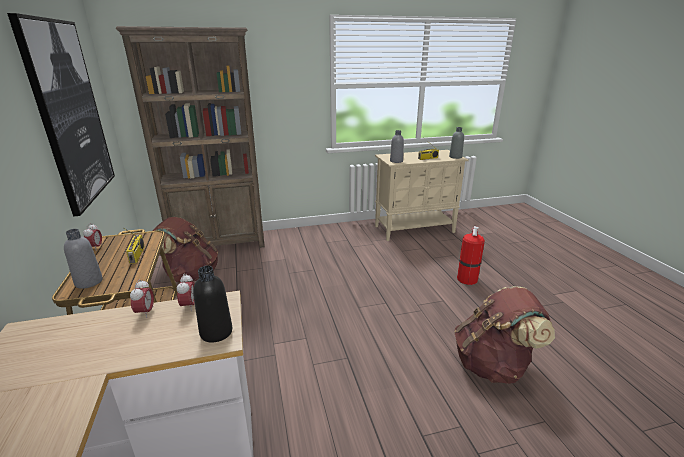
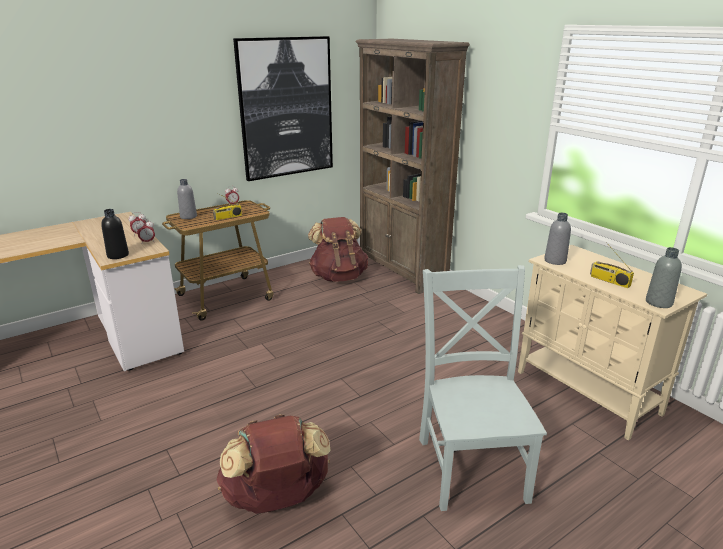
camera: 70 degrees right, 0 degrees up
fire extinguisher [457,225,485,285] -> grey chair [419,265,547,511]

